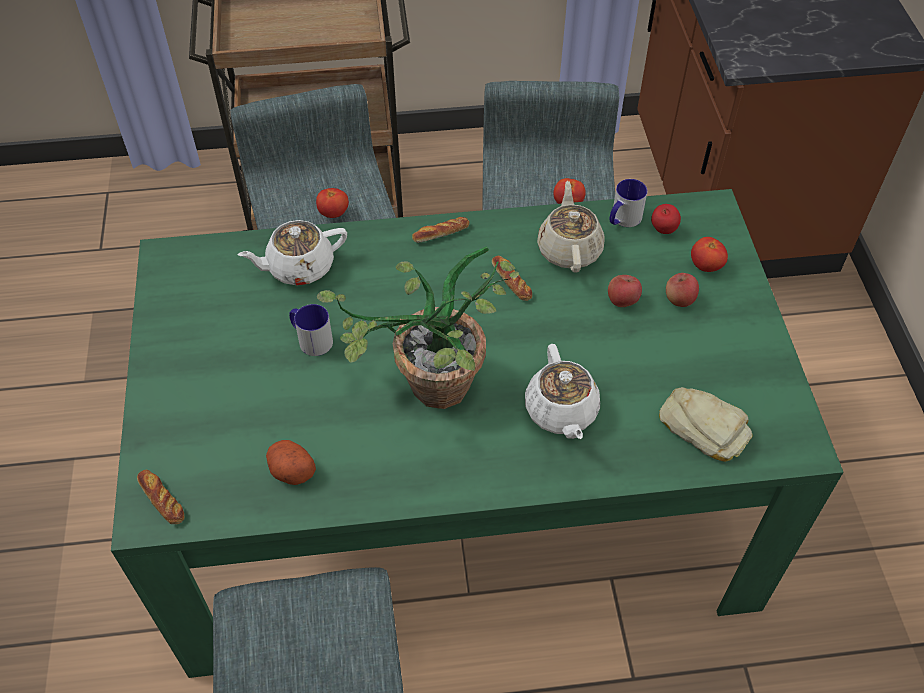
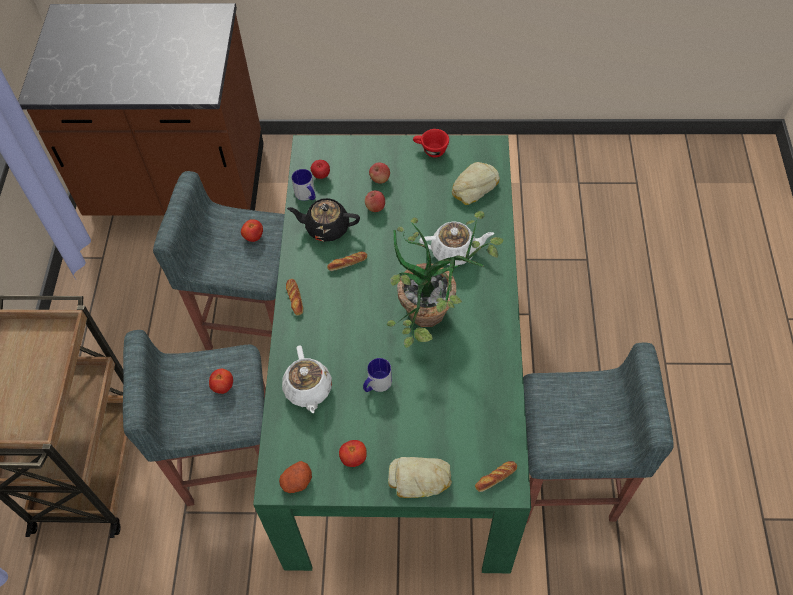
camera: 80 degrees left, 5 degrees up
potato [266,440,316,485] -> potato moved to [279,461,312,493]
beige teapot [537,181,605,273] -> black teapot [287,198,360,242]
tomato [691,237,728,272] -> tomato moved to [339,440,367,467]
none -> bread [388,457,452,498]
none -> red cup [413,129,449,157]

